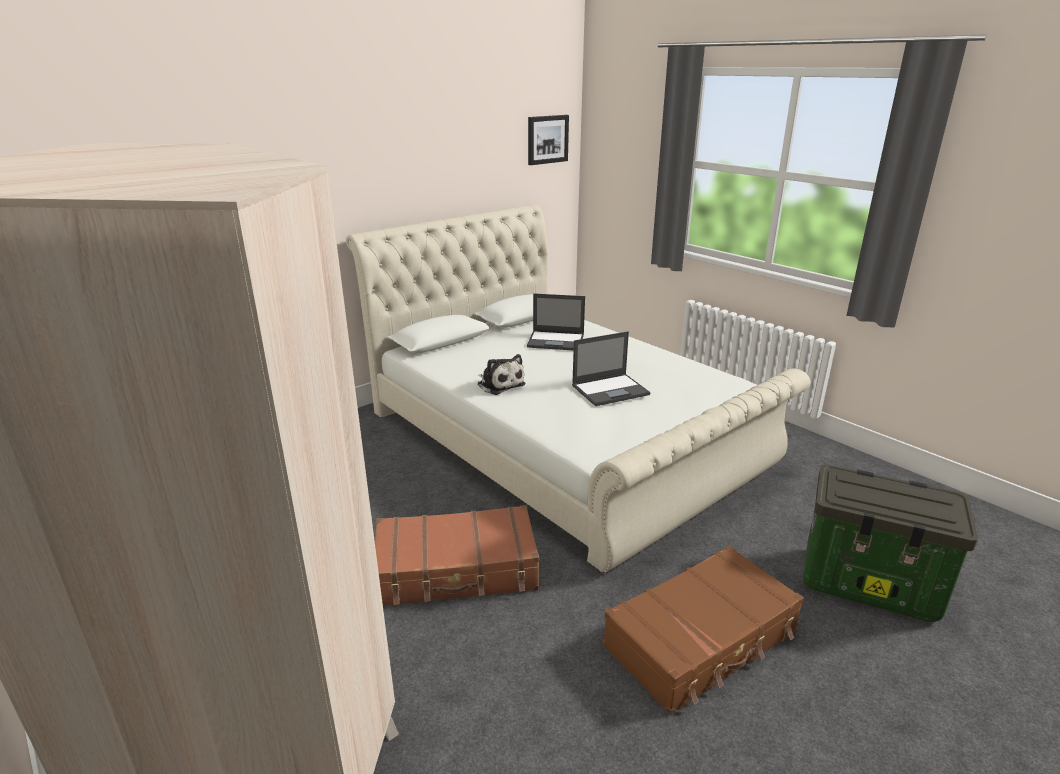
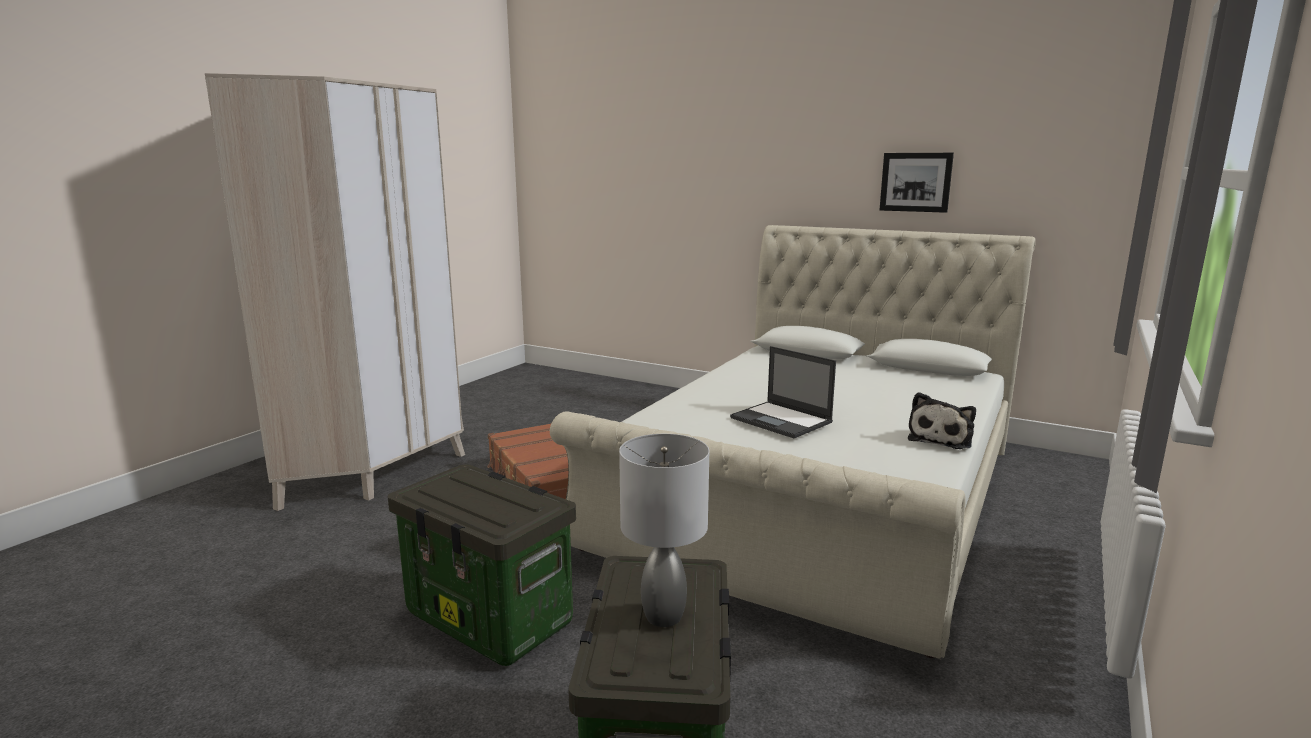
camera: 70 degrees right, 10 degrees down
plush toy [477,354,526,395] -> plush toy moved to [908,392,976,449]
laptop [527,293,585,350] -> none
picture [528,115,569,165] -> picture moved to [880,153,954,213]
brown suitcase [603,546,804,715] -> storage box [388,464,576,666]
none -> grey table lamp [619,434,709,627]

